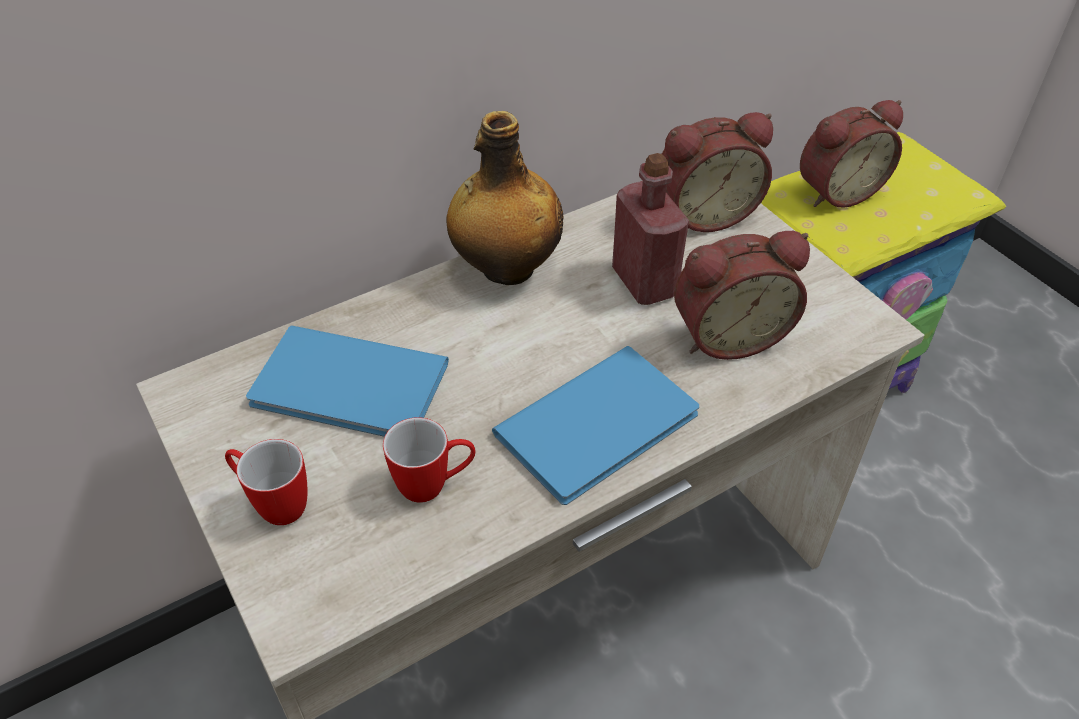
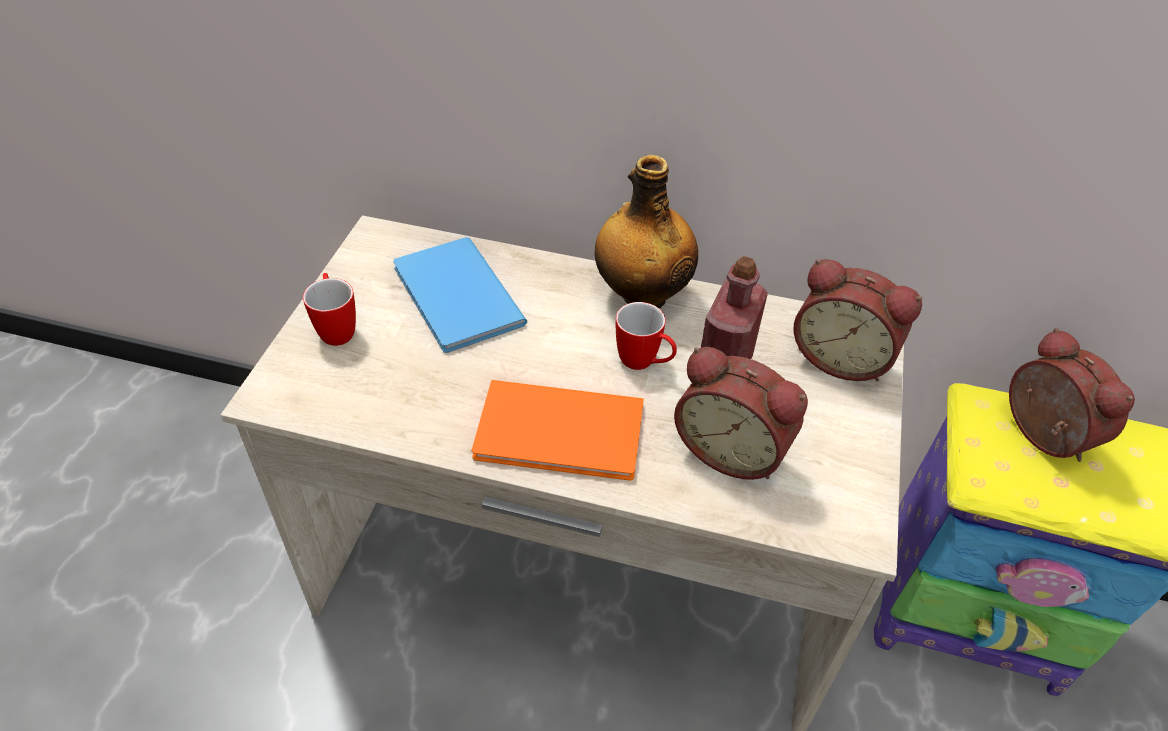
camera: 45 degrees right, 0 degrees up
mug [383,417,476,503] -> mug moved to [616,302,677,370]
blue book [492,346,699,505] -> orange book [471,380,644,481]
alarm clock [800,100,903,208] -> alarm clock turned 135 degrees counterclockwise [1009,328,1135,462]

